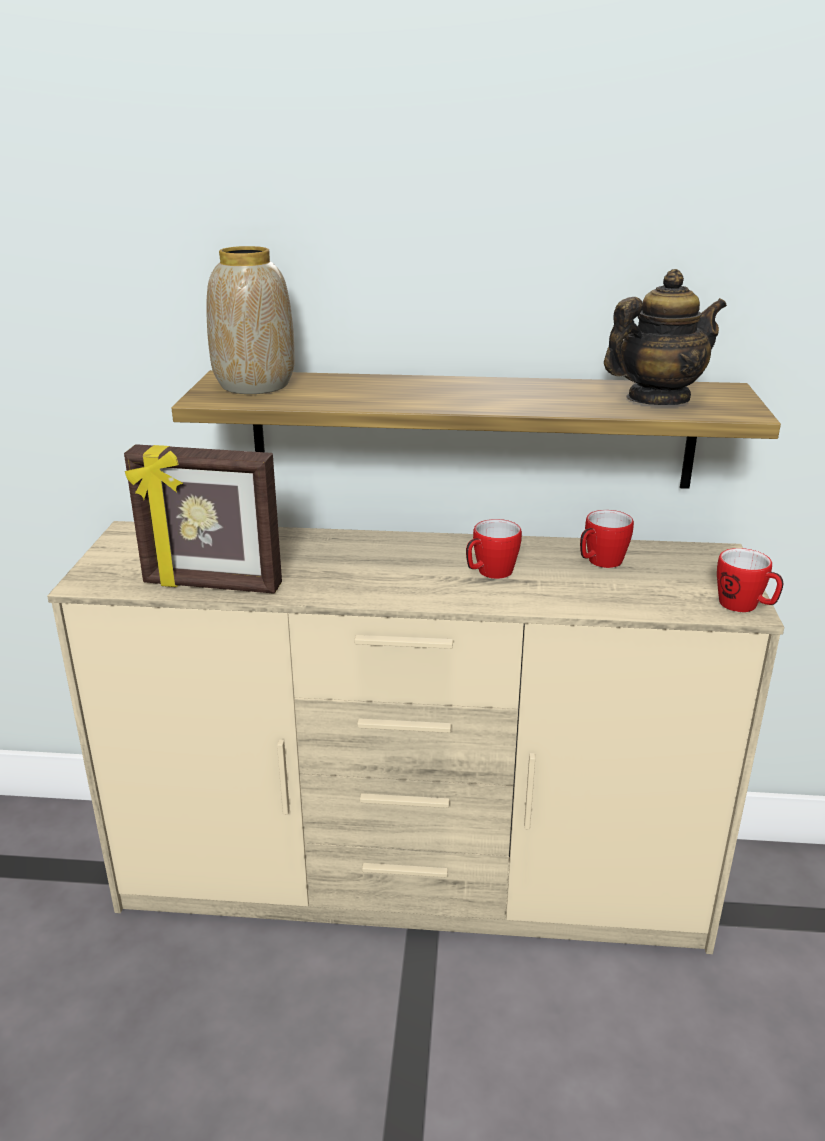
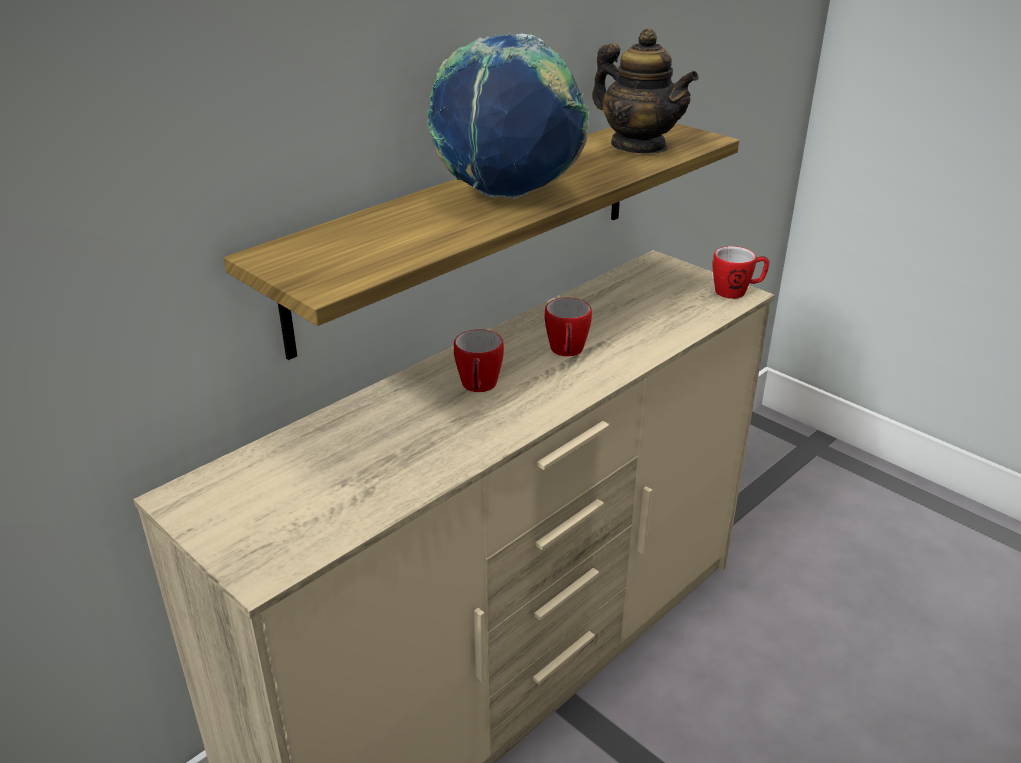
camera: 50 degrees left, 5 degrees up
picture frame [124,444,282,594] -> none
vase [206,246,295,394] -> none
mug [580,510,634,568] -> mug moved to [454,329,504,392]
teapot [604,269,727,405] -> teapot turned 120 degrees clockwise [592,29,699,153]
none -> globe [427,33,589,199]

